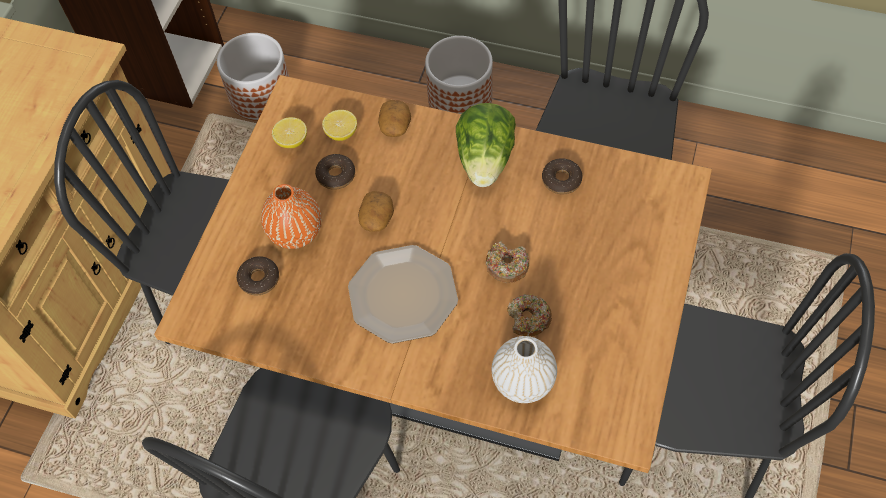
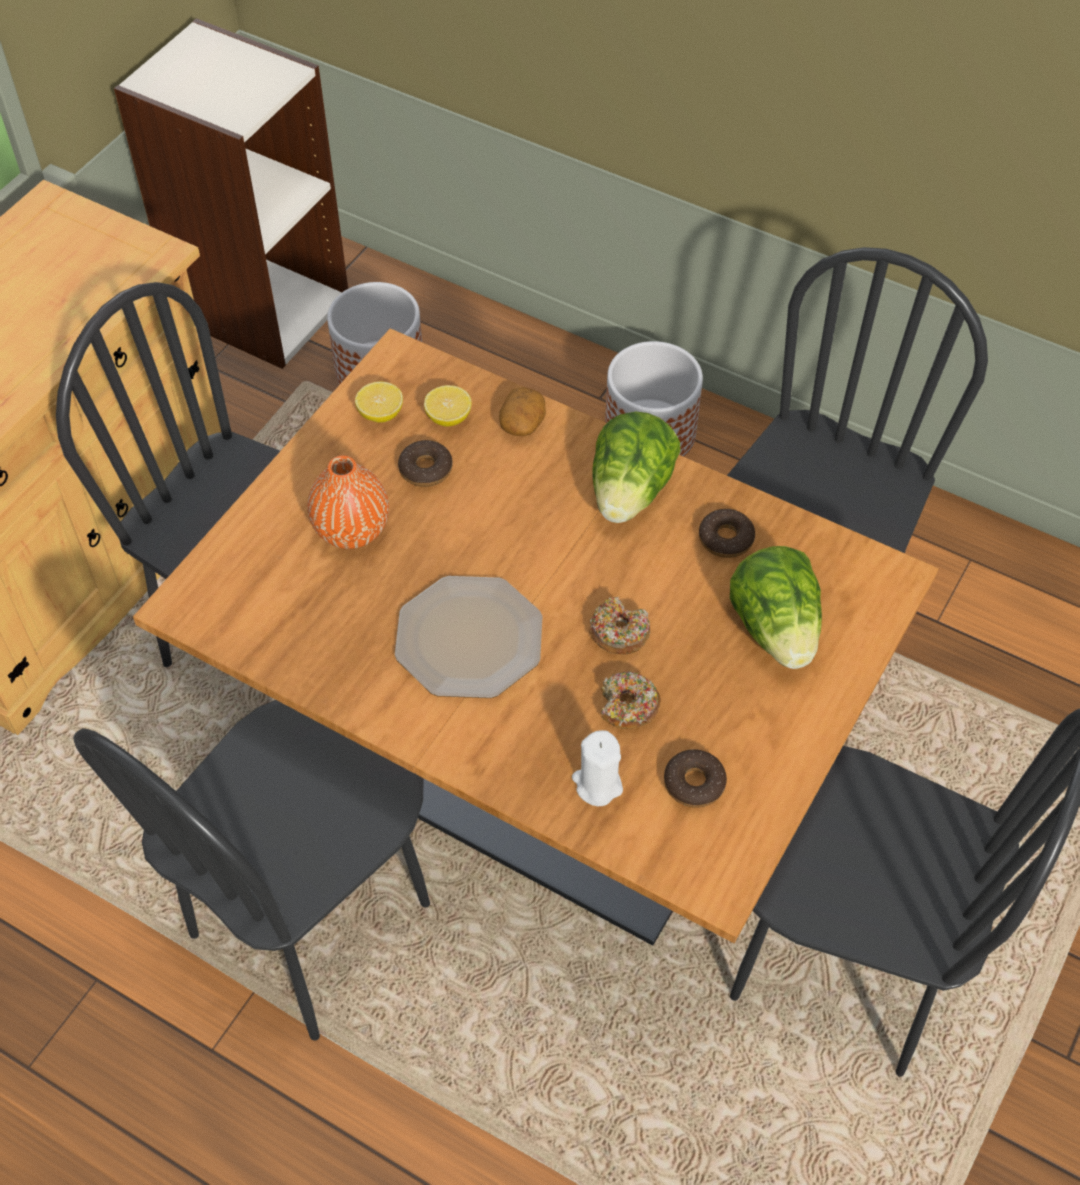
camera: 10 degrees right, 5 degrees down
donut [237,256,279,296] -> donut moved to [664,749,727,808]
potato [358,191,394,232] -> none
white vase [492,336,557,403] -> white candle [572,730,623,806]
none -> lettuce [730,546,822,669]

